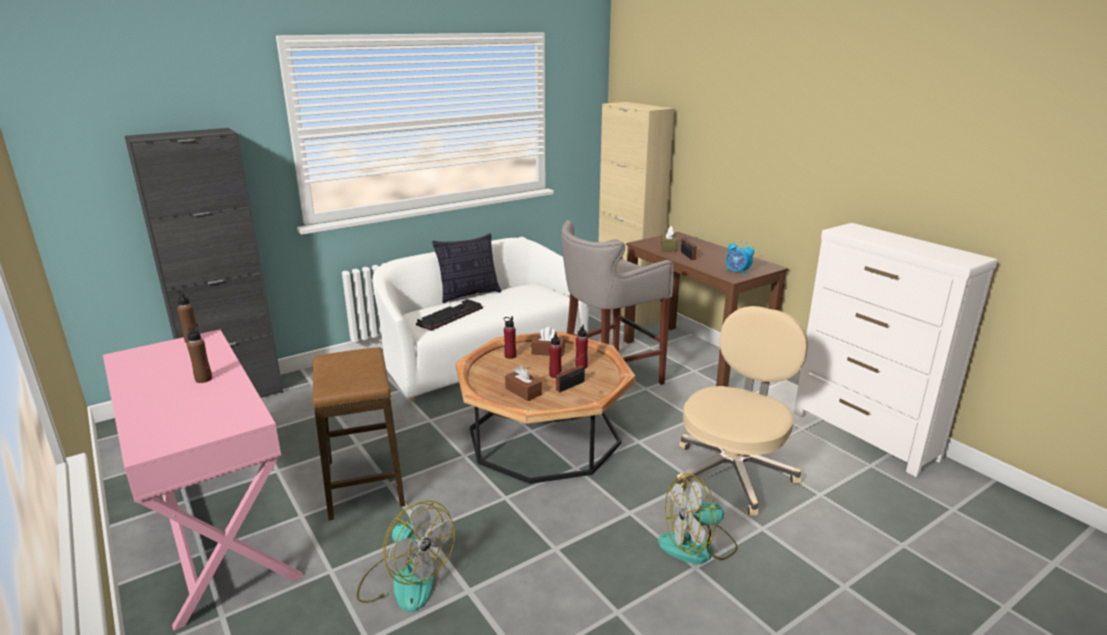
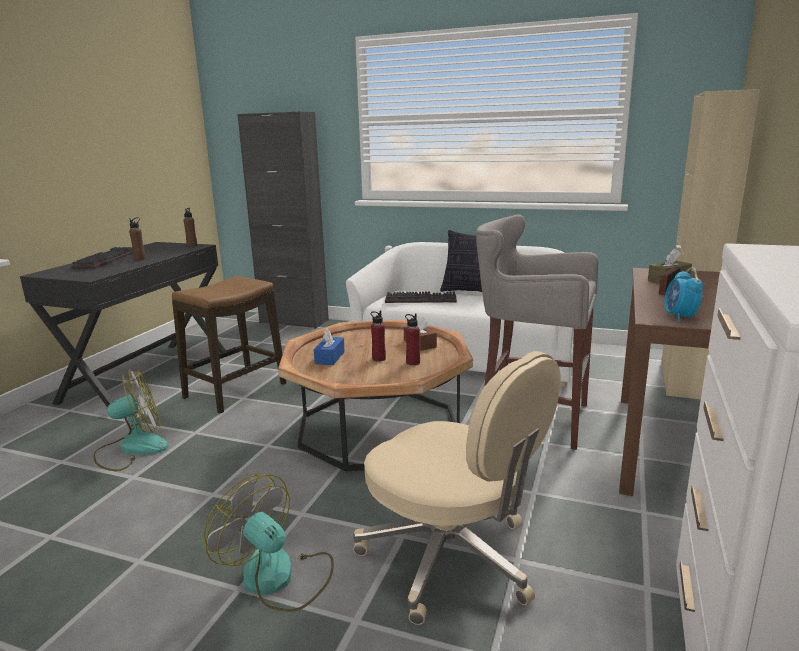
camera: 55 degrees right, 5 degrees down
pink desk [103,329,304,631] -> black desk [20,242,226,407]
fan [357,500,455,612] -> fan turned 120 degrees counterclockwise [93,369,169,471]
red bottle [504,316,516,359] -> none
brown tissue box [505,365,542,401] -> blue tissue box [314,328,345,365]
radio [556,353,585,392] -> none
beige office chair [676,306,808,516] -> beige office chair turned 45 degrees clockwise [353,351,561,625]
none -> keyboard [71,247,133,269]

